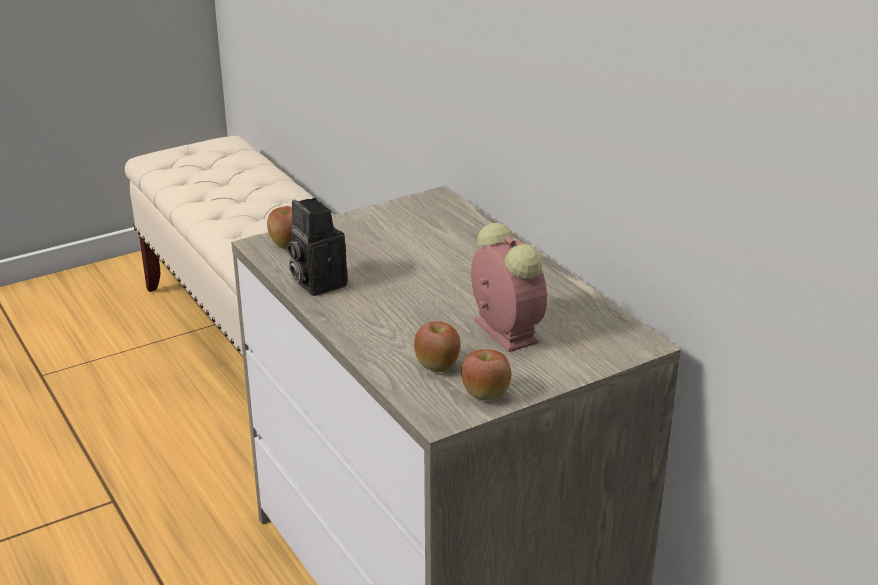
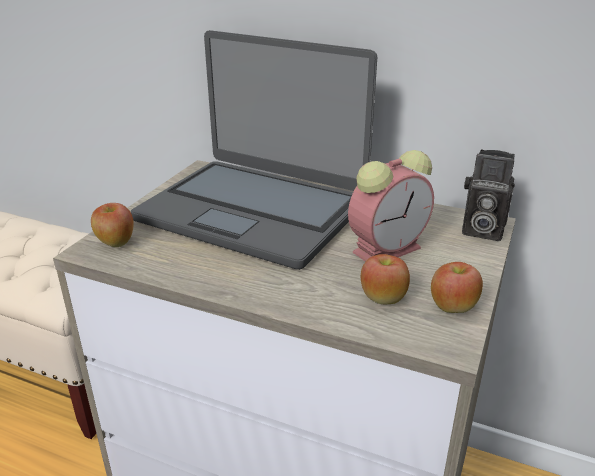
camera: 35 degrees left, 0 degrees up
camera [288,198,348,296] -> camera moved to [462,149,515,241]
alarm clock [471,223,547,352] -> alarm clock turned 120 degrees clockwise [348,150,434,262]
none -> laptop [131,30,377,270]

